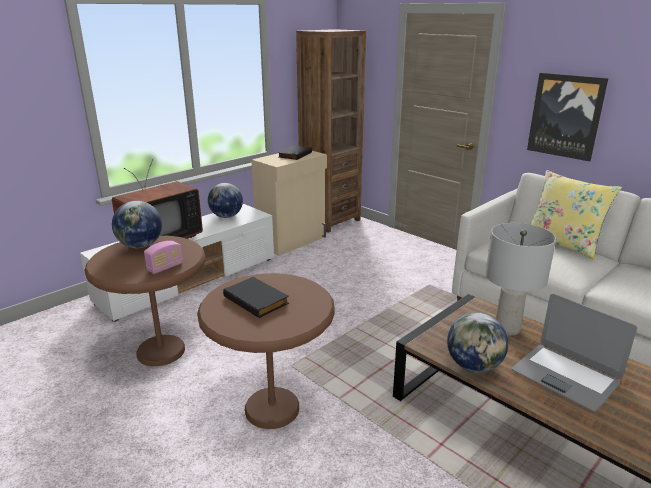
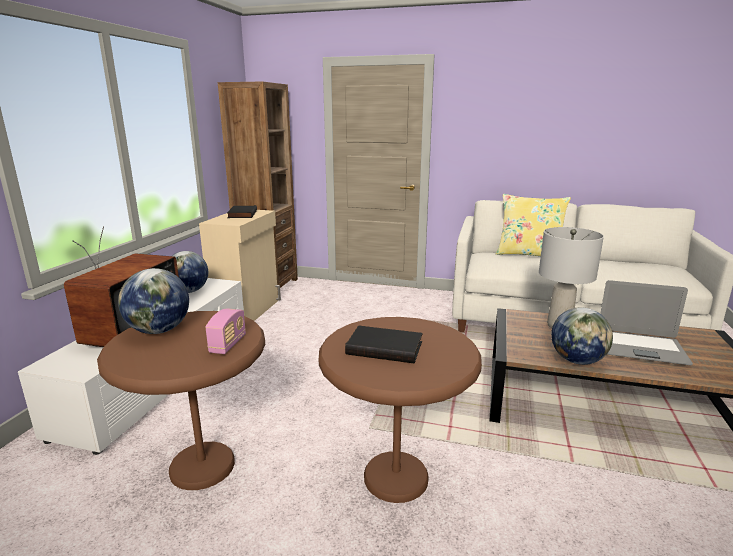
camera: 30 degrees left, 5 degrees down
picture [527,73,608,161] -> none

